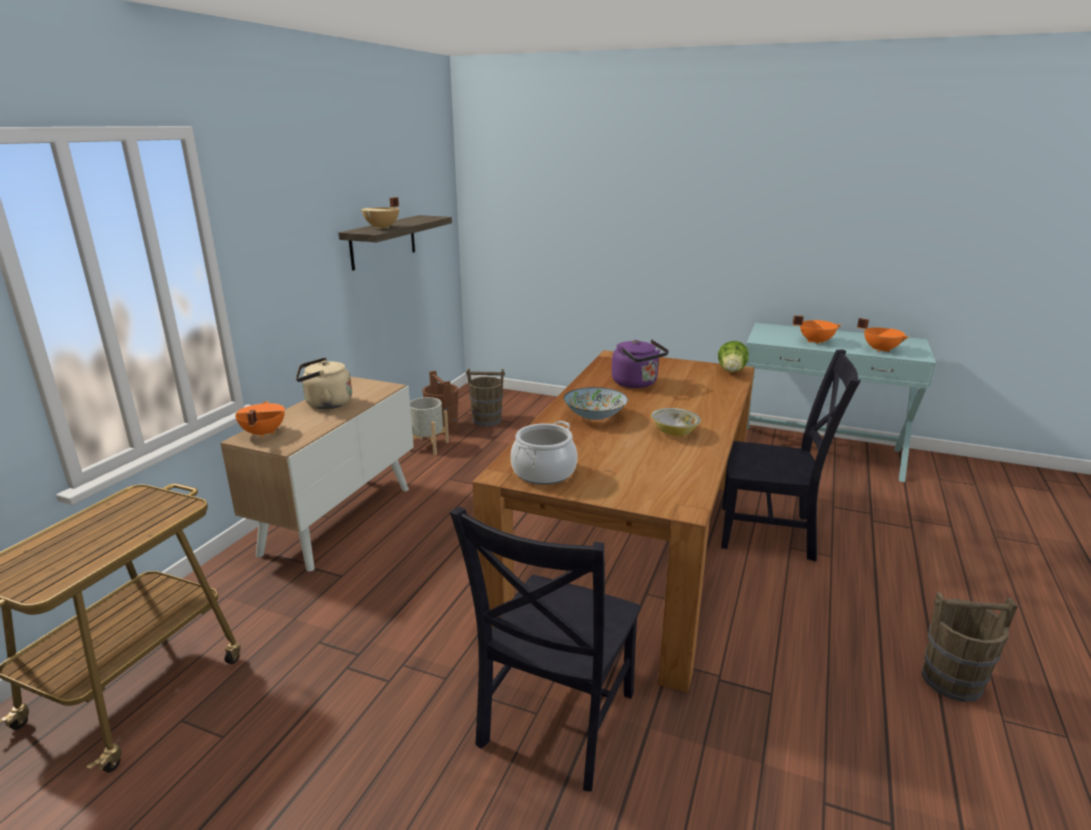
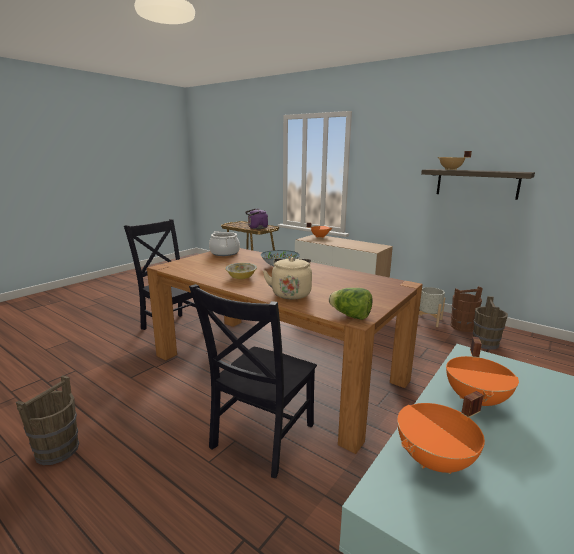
camera: 105 degrees right, 5 degrees down
beige kettle [296,357,352,409] -> beige kettle moved to [263,257,312,299]
purple kettle [612,339,669,388] -> purple kettle moved to [245,209,268,229]

